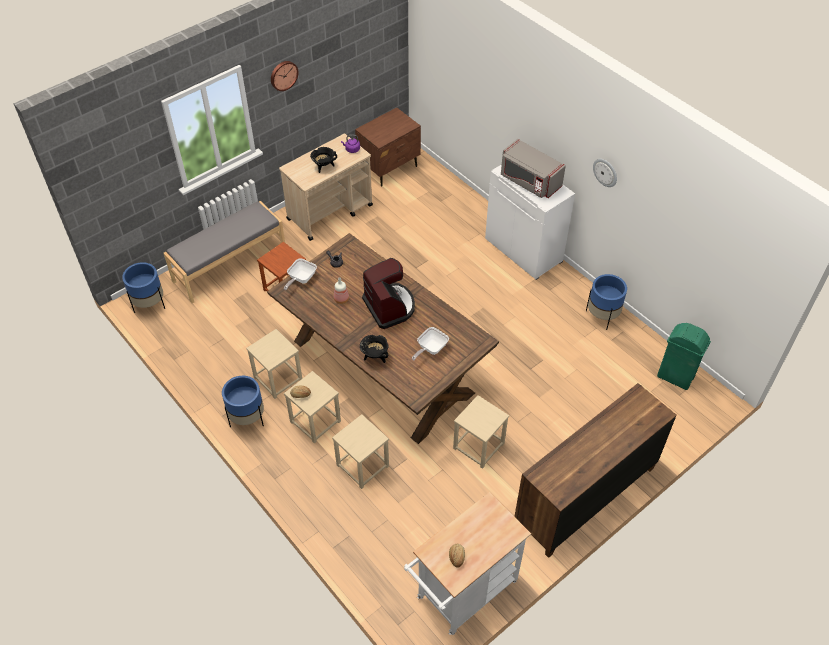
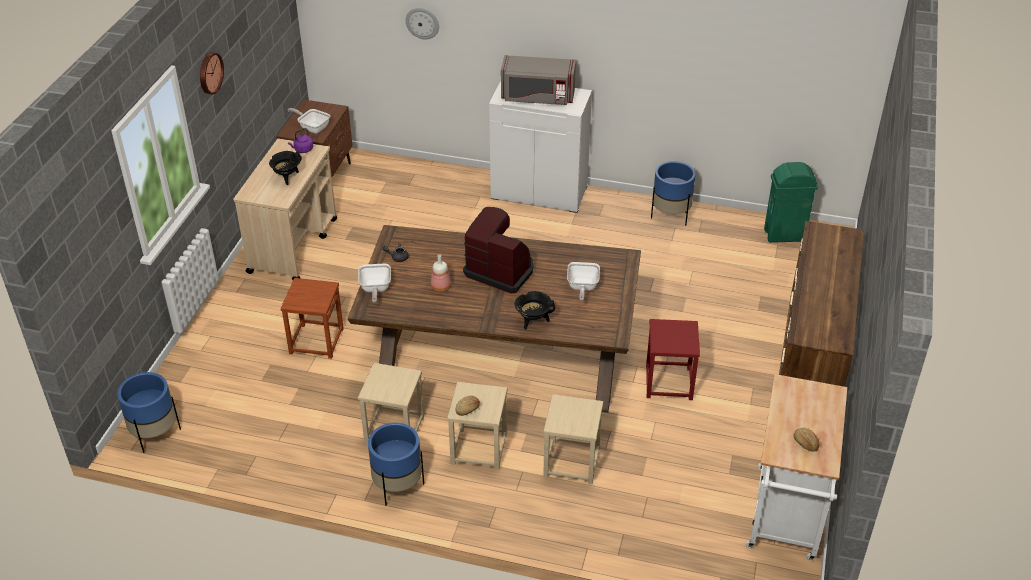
camera: 35 degrees left, 10 degrees down
grey bench [164,201,285,303] -> none
beige stool [453,395,509,469] -> red stool [646,319,700,400]
wall clock [593,159,617,187] -> wall clock moved to [406,8,439,40]
none -> frying pan [288,108,330,134]

